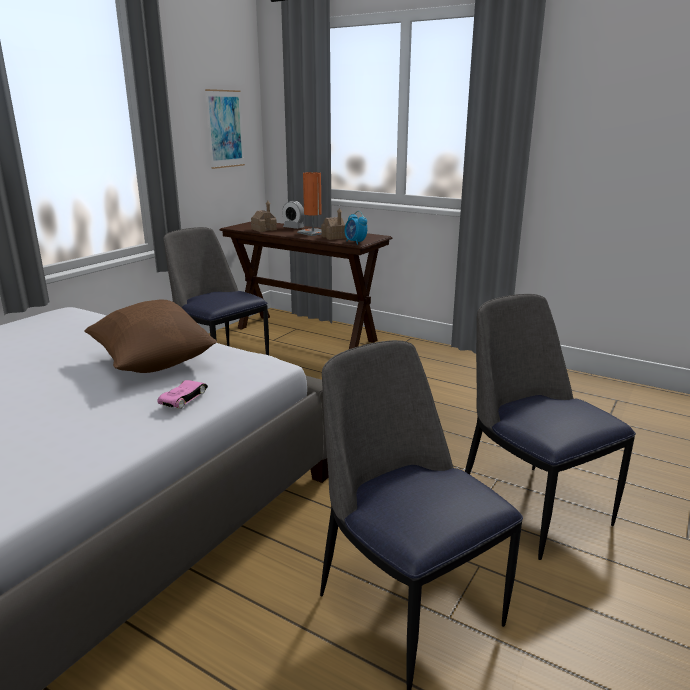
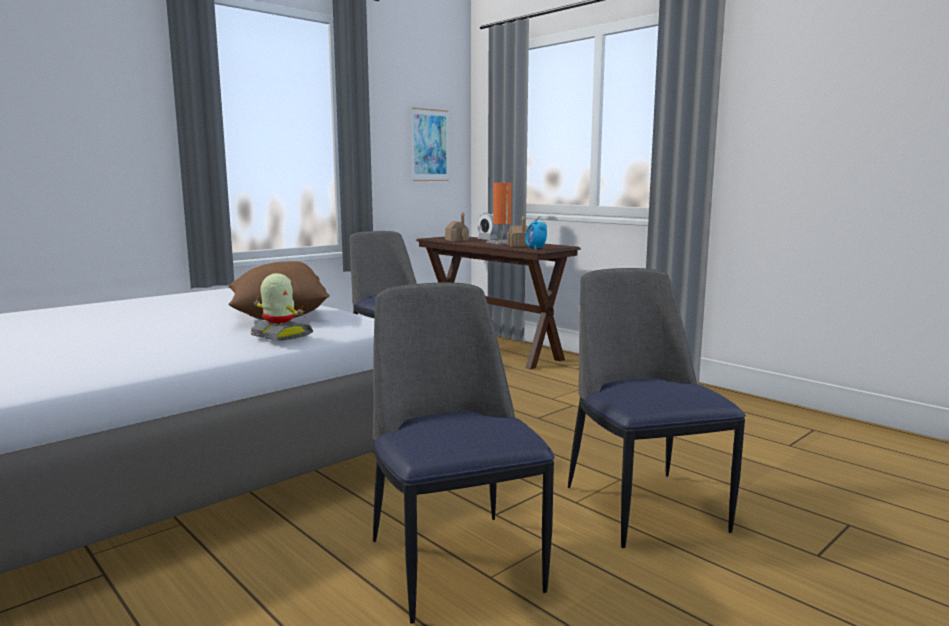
camera: 15 degrees right, 10 degrees down
pink toy car [157,380,208,409] -> toy robot [251,273,313,341]

